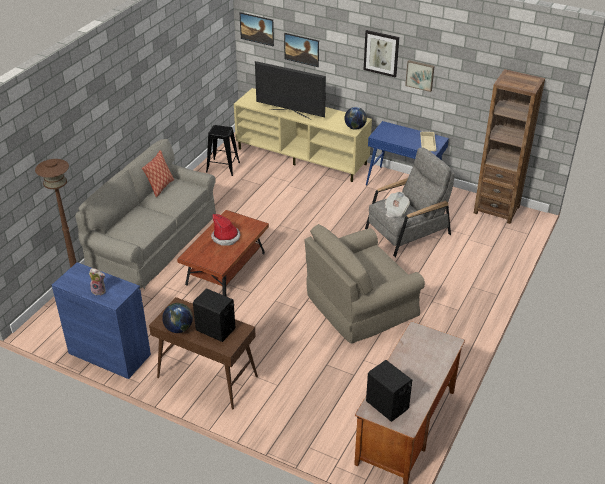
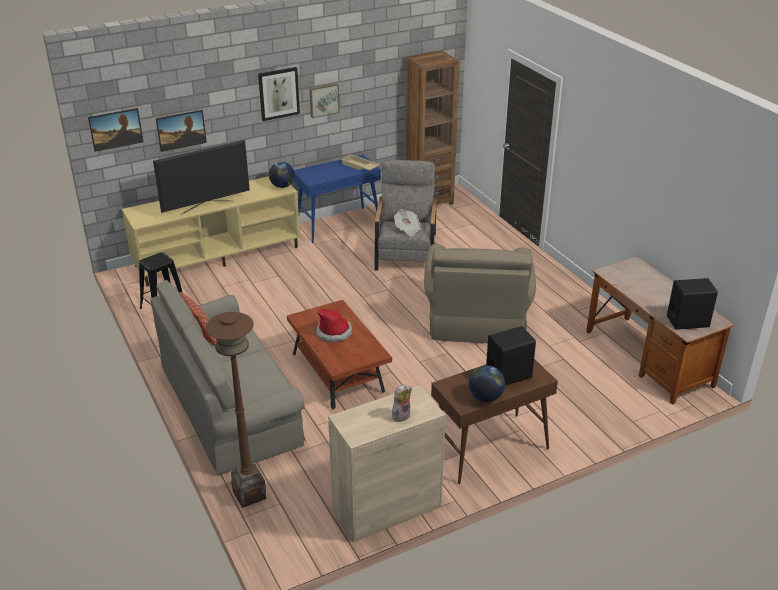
camera: 55 degrees left, 5 degrees down
blue cabinet [52,262,151,379] -> beige cabinet [328,385,446,542]

